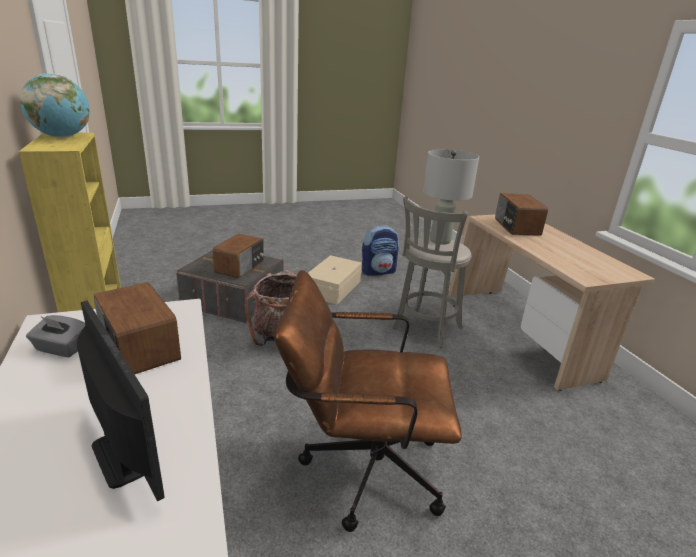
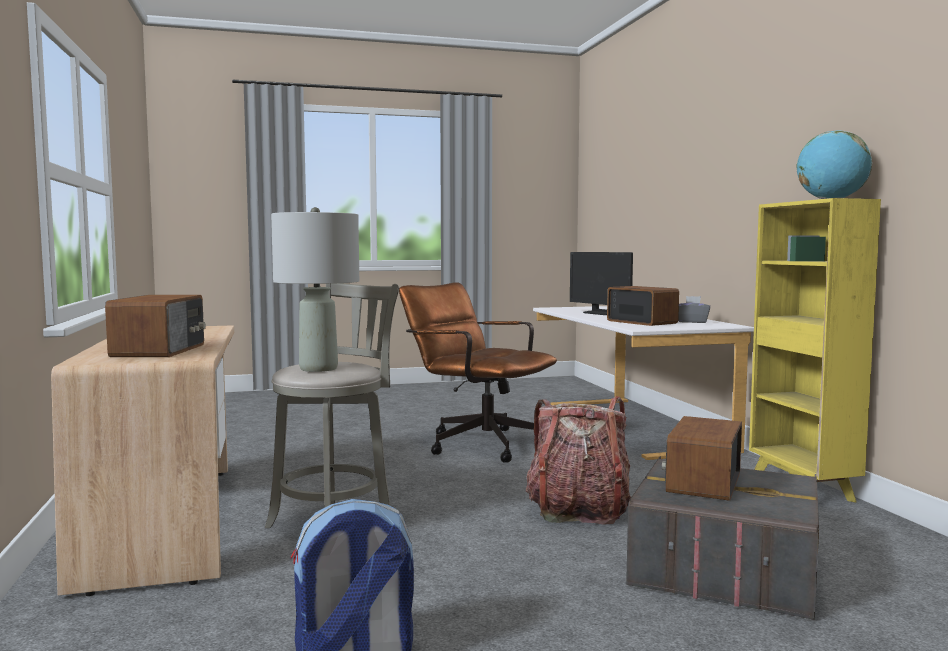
camera: 175 degrees left, 20 degrees down
brown office chair [274,270,462,532] -> brown office chair turned 150 degrees counterclockwise [399,282,557,463]
beige storage box [308,255,362,305] -> none

